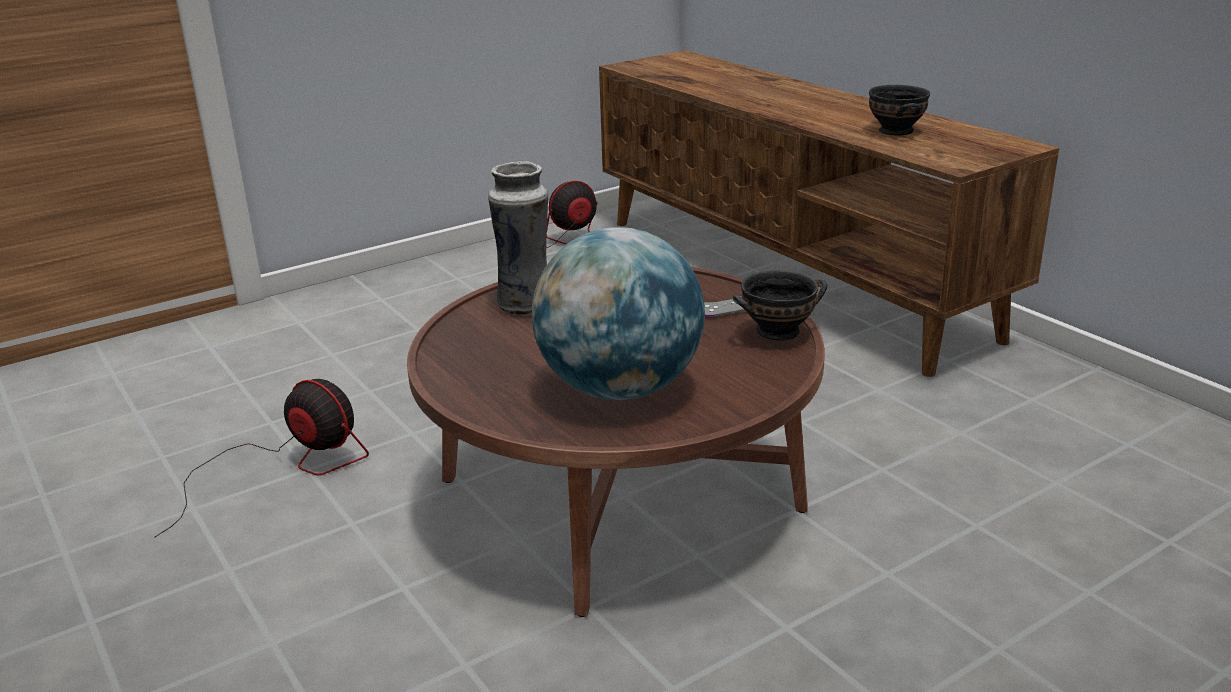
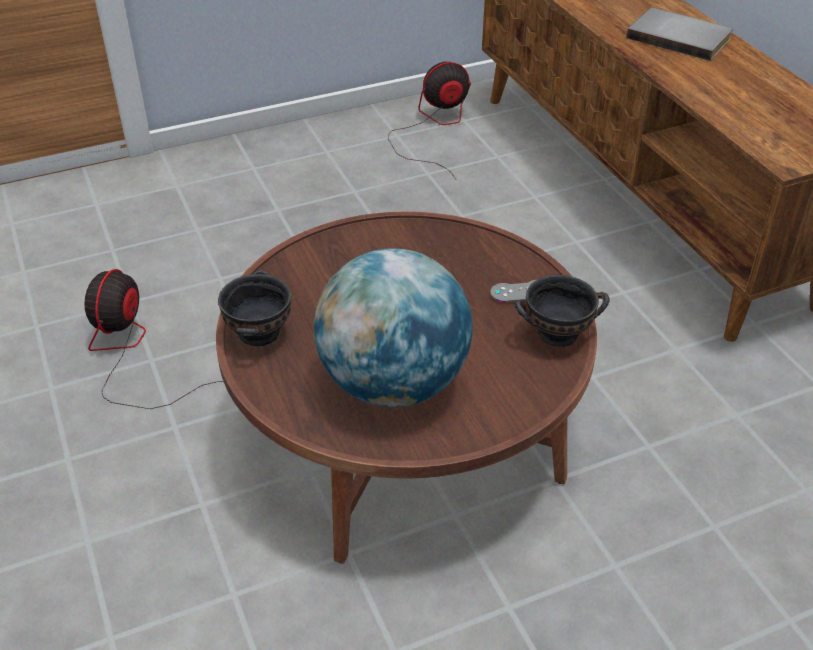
camera: 10 degrees right, 15 degrees up
fan [154,379,369,538] -> fan turned 120 degrees counterclockwise [85,269,224,409]
vase [488,161,548,316] -> none
black bowl [869,85,930,136] -> black bowl moved to [218,270,291,346]
none -> grey book [626,8,733,61]

